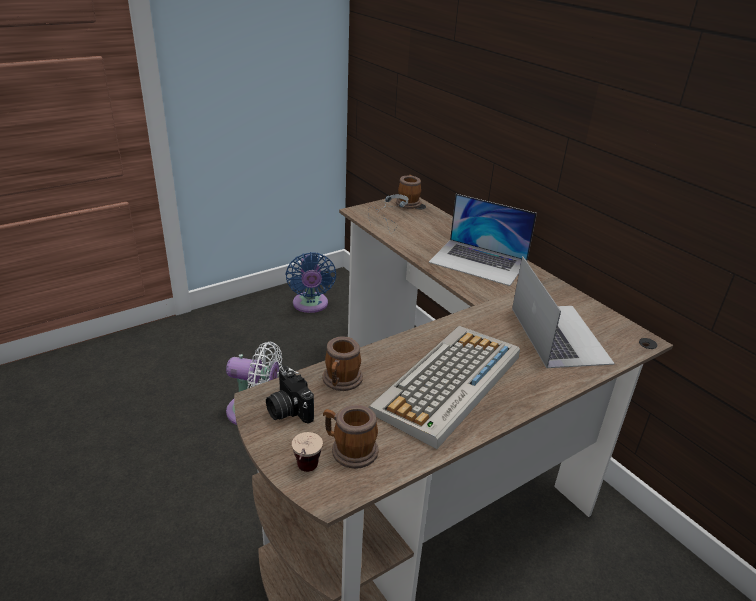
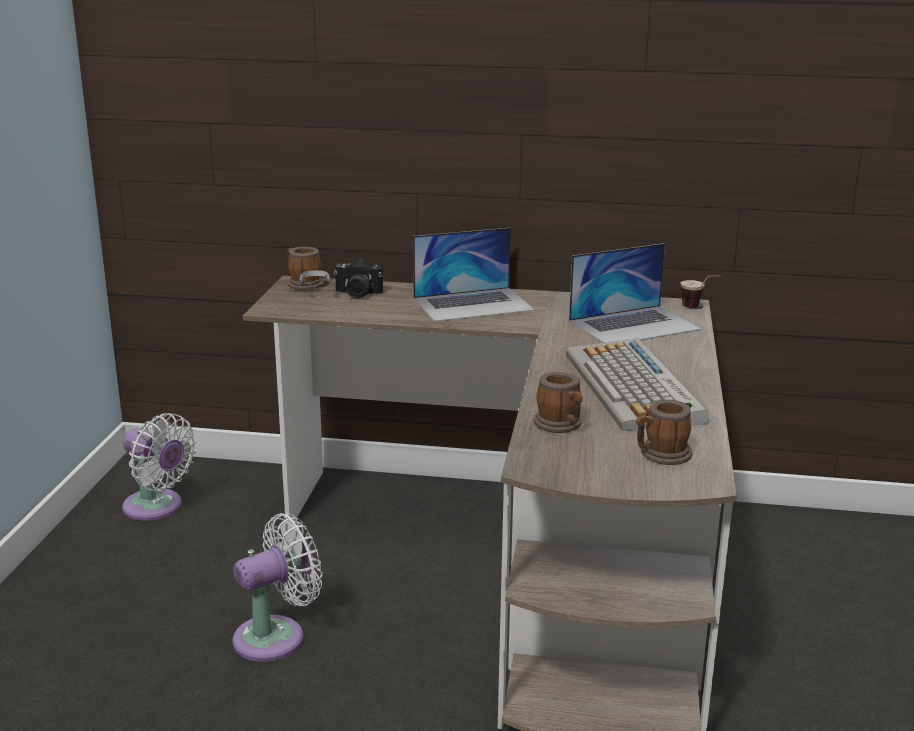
camera: 45 degrees left, 10 degrees down
camera [266,366,314,424] -> camera moved to [334,260,383,299]
blue fan [286,252,336,313] -> white fan [122,413,197,521]
cup [292,432,323,472] -> cup moved to [680,275,721,308]
laptop [512,256,615,368] -> laptop turned 120 degrees clockwise [569,243,702,343]

